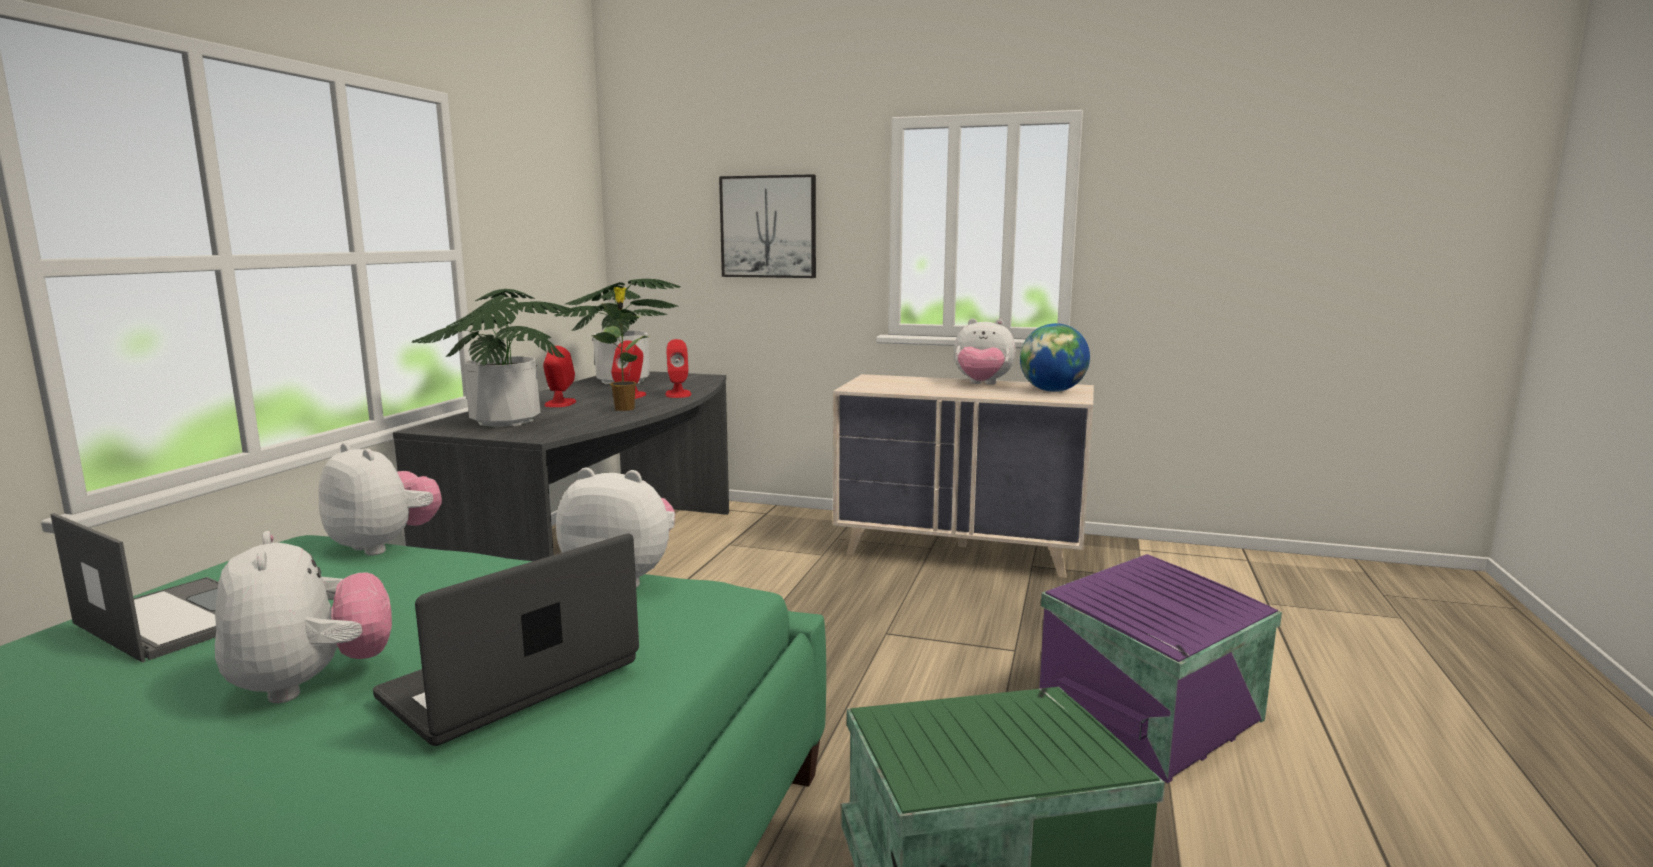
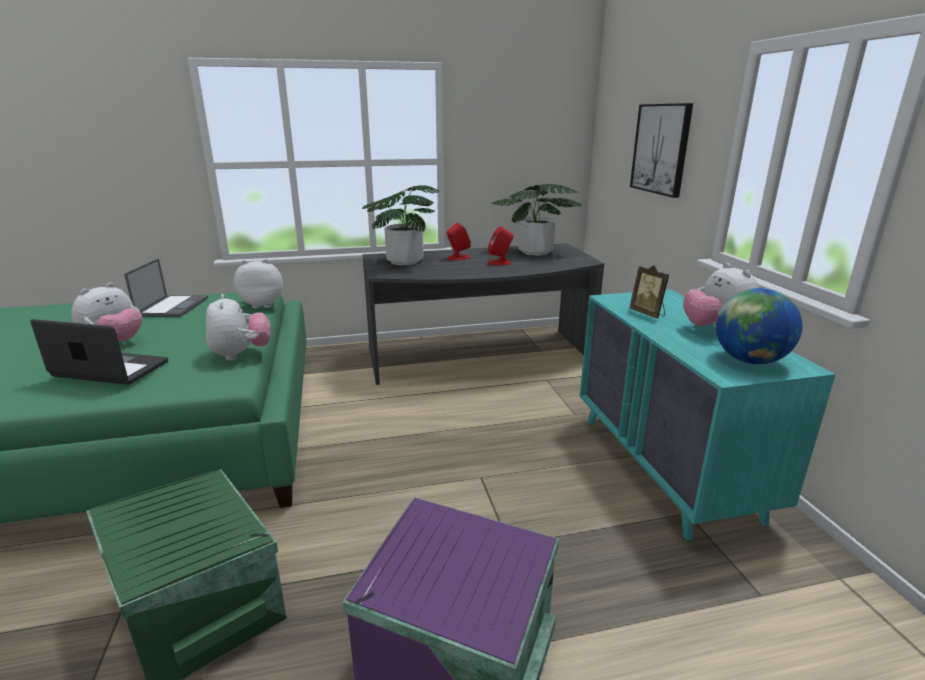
camera: 60 degrees right, 10 degrees up
plush toy [318,442,442,555] -> plush toy turned 105 degrees counterclockwise [234,259,283,309]
potted plant [592,287,648,411] -> none
red speaker [665,339,691,398] -> none
beige dresser [833,374,1094,578] -> turquoise dresser [580,289,836,541]
none -> picture frame [629,265,669,318]

